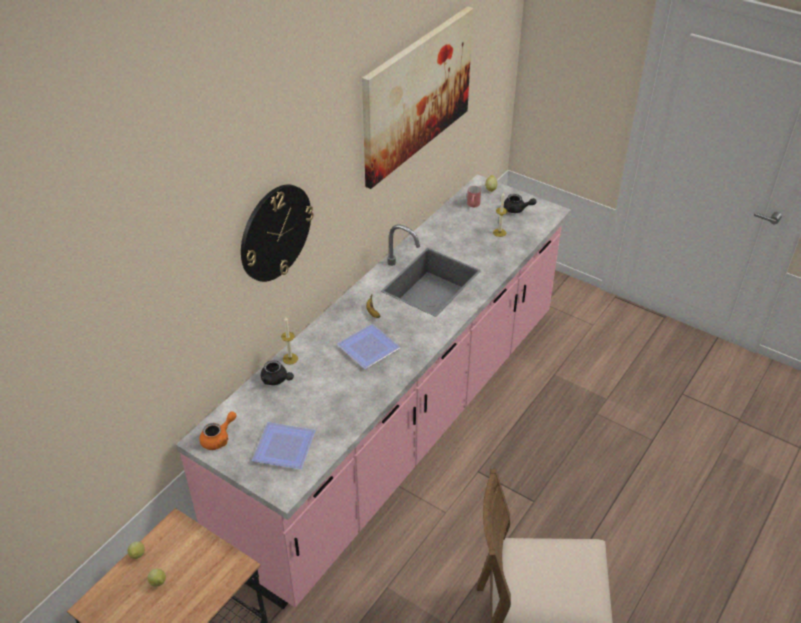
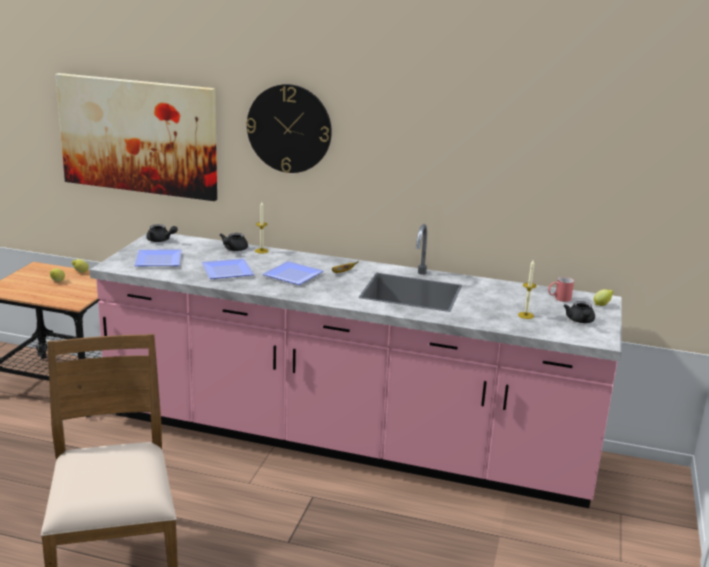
camera: 70 degrees right, 20 degrees down
orange teapot [200,411,237,450] -> black teapot [146,224,178,242]
picture [362,7,473,189] -> picture moved to [55,73,217,201]
none -> plate [201,259,254,279]

